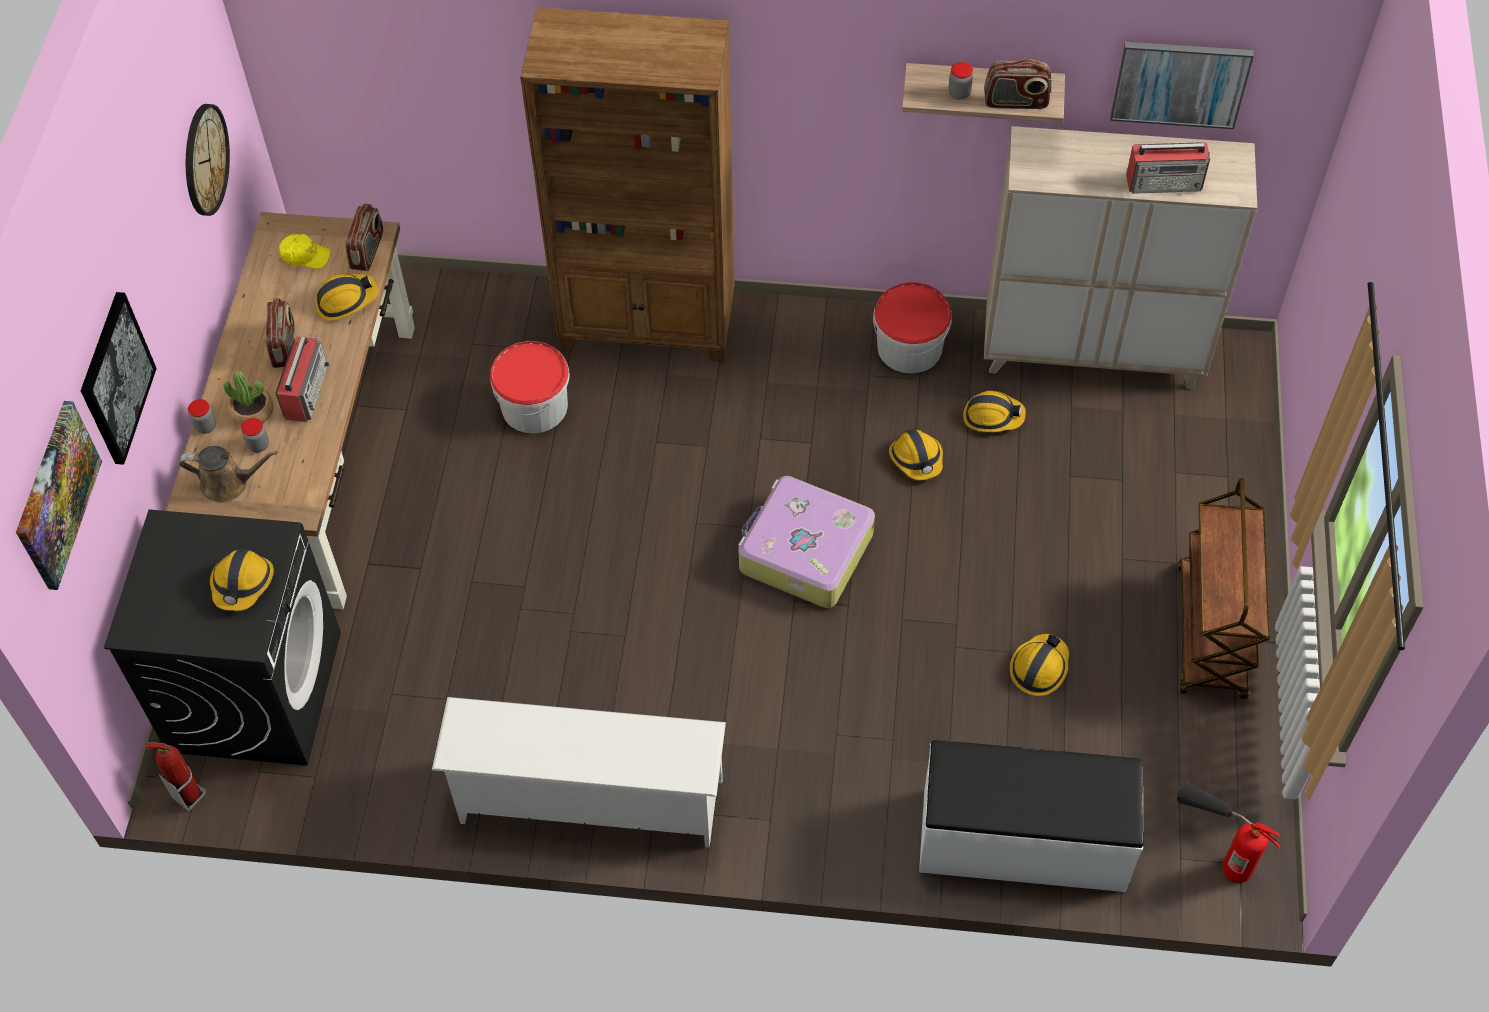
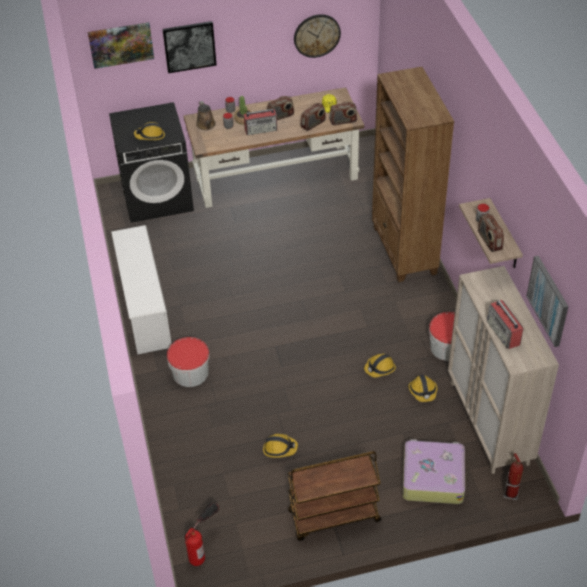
camera: 70 degrees right, 10 degrees down
fire extinguisher [145,742,206,811] -> fire extinguisher moved to [504,453,523,500]
hard hat [315,274,378,321] -> radio [301,103,326,131]
bucket [490,341,570,433] -> bucket moved to [167,337,210,387]
suitcase [738,476,875,608] -> suitcase moved to [403,439,465,504]
white bench [919,740,1143,892] -> none

